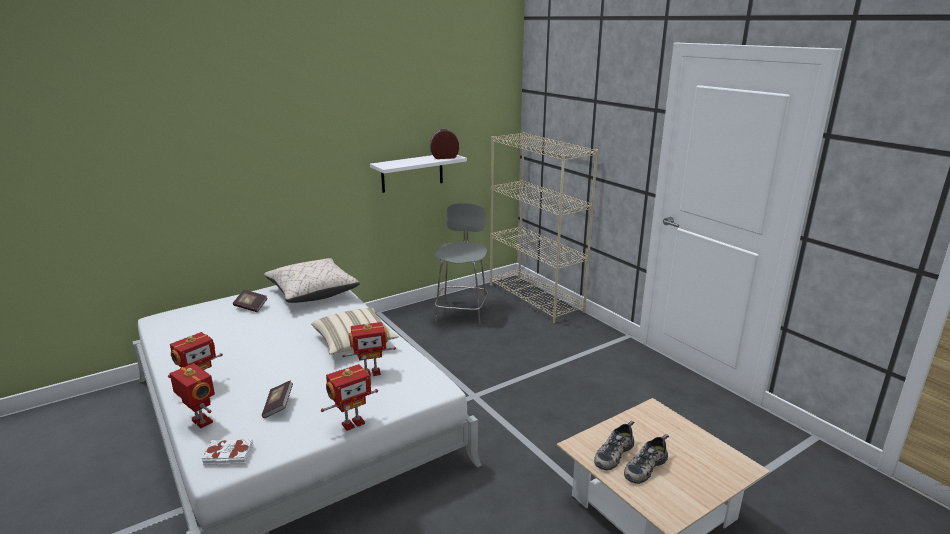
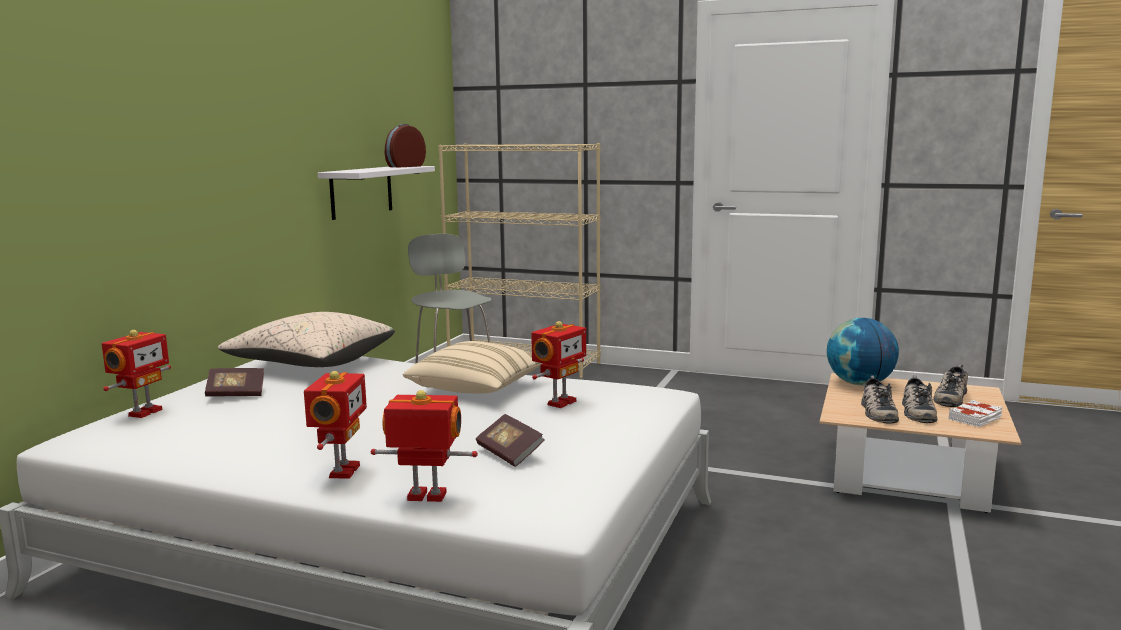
camera: 35 degrees left, 10 degrees down
white book [202,439,253,466] -> white book moved to [949,400,1003,427]
toy robot [321,364,378,431] -> toy robot moved to [102,330,171,418]
none -> globe [827,318,899,386]
none -> shoe [933,365,968,407]

